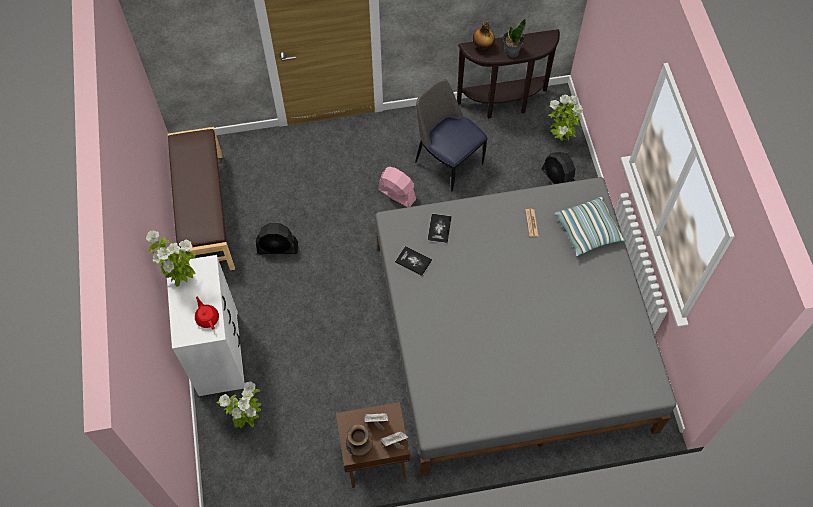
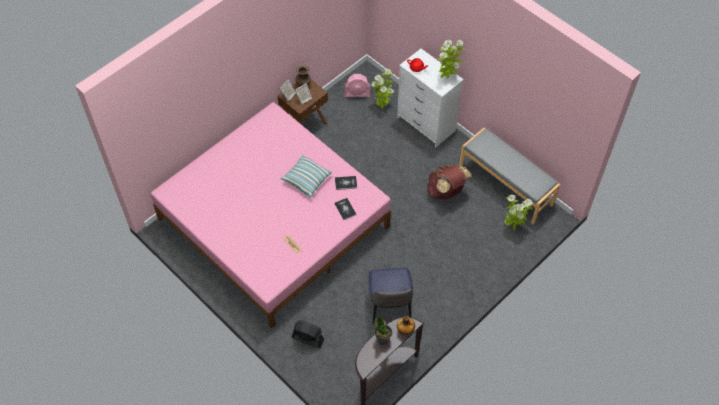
camera: 145 degrees right, 5 degrees down
brown bench [168,127,235,270] -> grey bench [459,128,560,224]
black fan [256,223,298,254] -> brown backpack [427,165,472,199]
grey bed [375,177,677,476] -> pink bed [151,102,391,329]
pink fan [377,167,416,207] -> pink fan moved to [344,74,371,97]
chair [415,79,488,191] -> chair turned 75 degrees clockwise [369,268,413,325]
potted plant [548,95,583,141] -> potted plant moved to [504,195,533,231]
pillow [554,196,626,256] -> pillow moved to [280,155,332,198]

